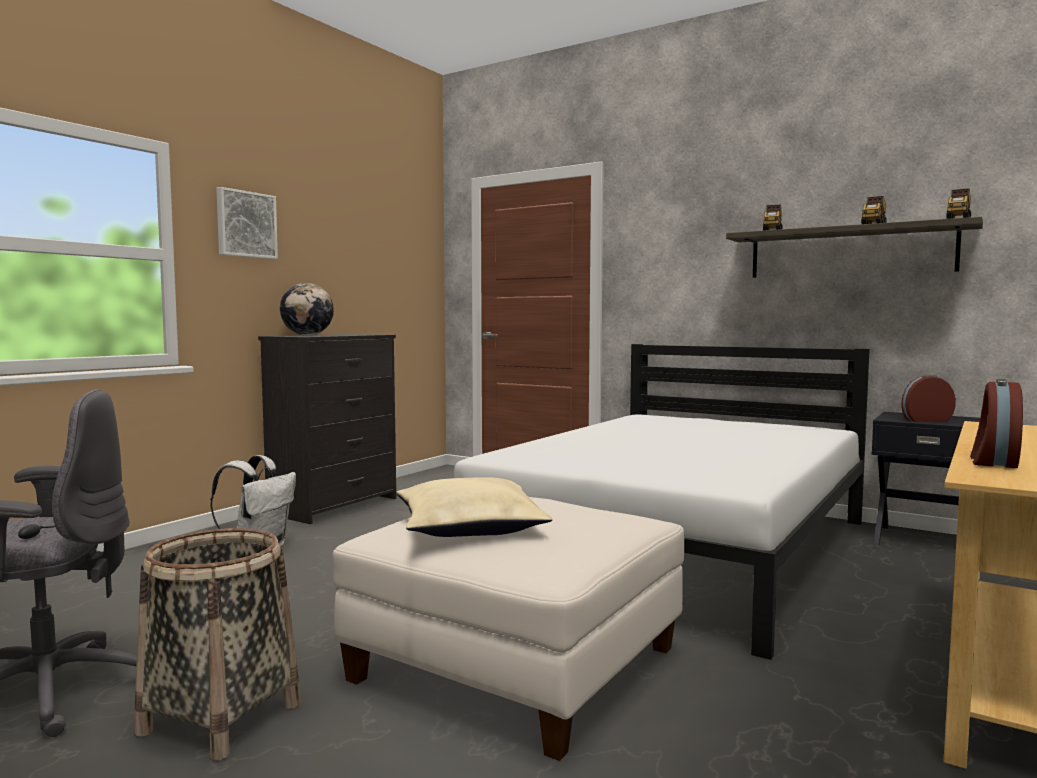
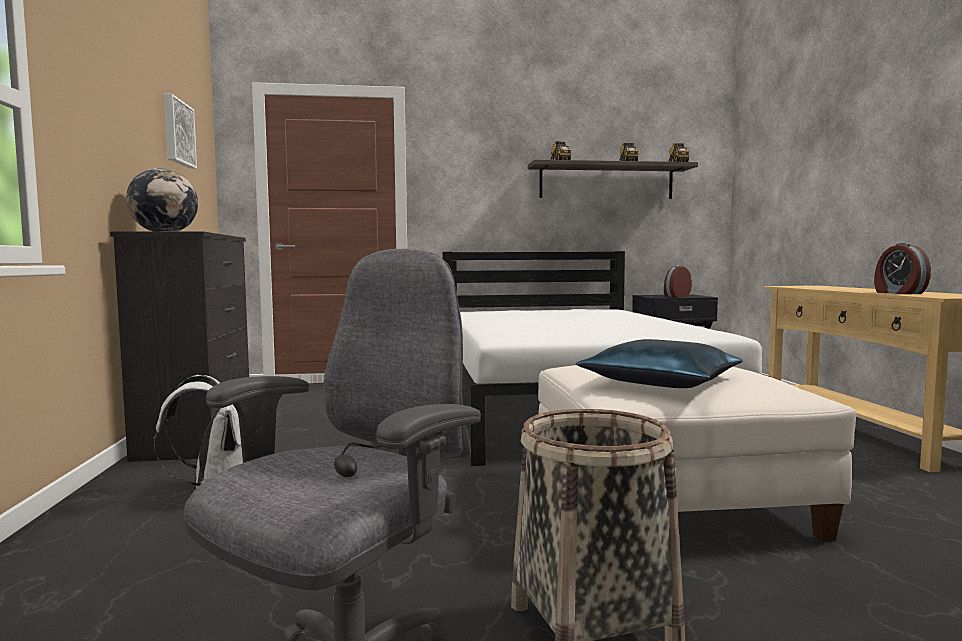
camera: 40 degrees left, 0 degrees up
picture [216,187,278,259] -> picture moved to [164,93,197,169]
beige pillow [397,477,552,537] -> blue pillow [576,339,743,388]

